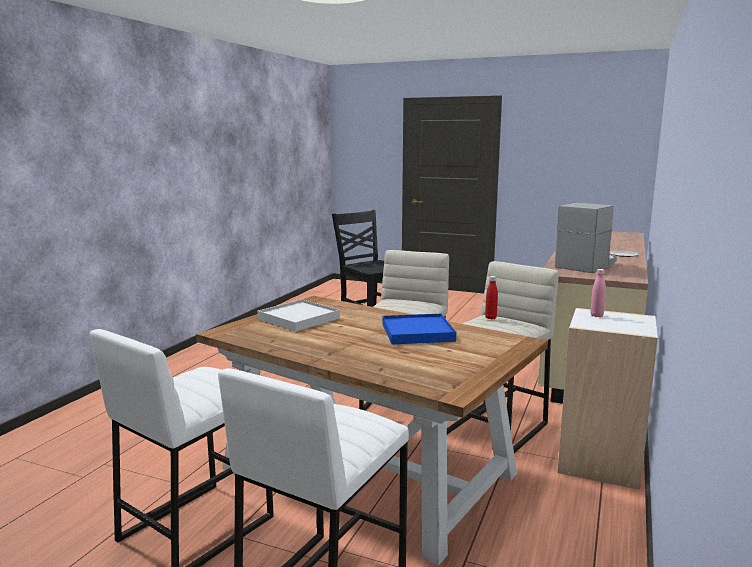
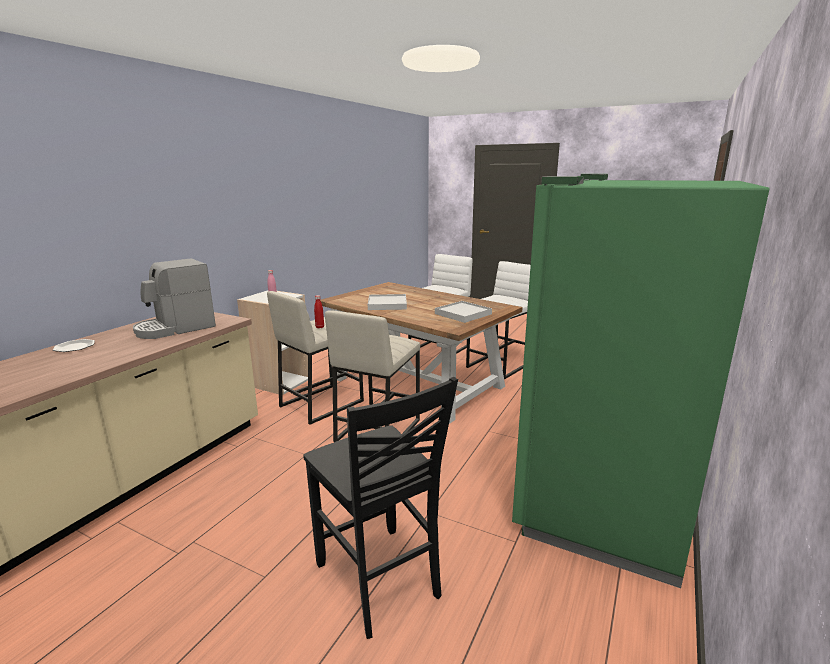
camera: 175 degrees left, 5 degrees up
blue tray [383,314,456,344] -> white tray [368,294,407,310]
none -> green fridge [512,174,770,588]

